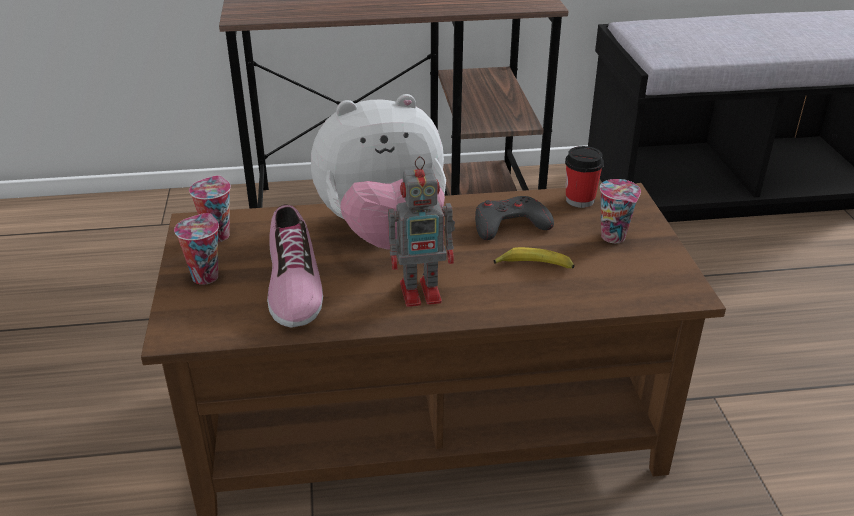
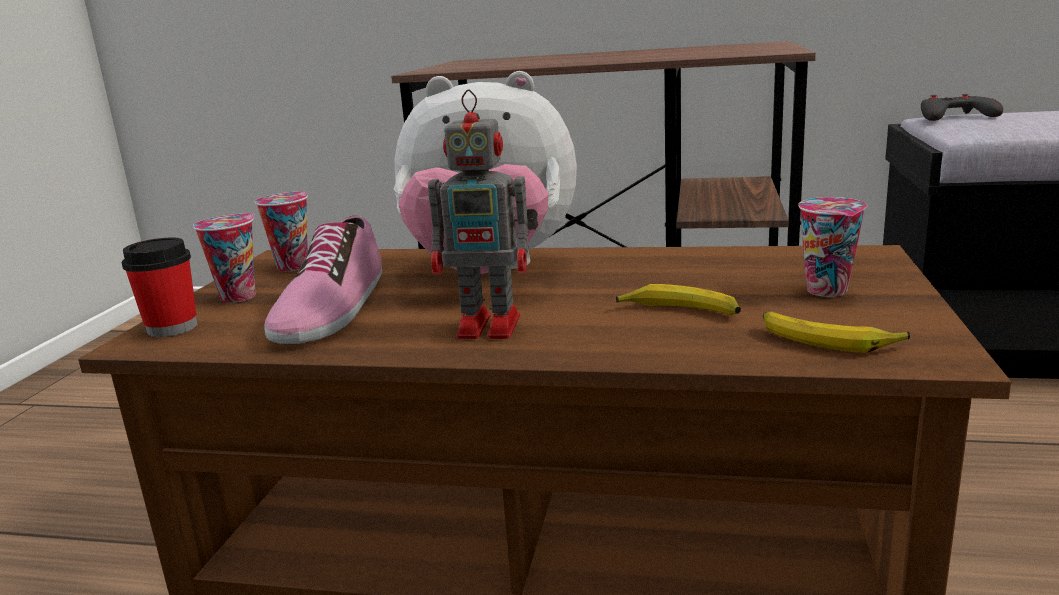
camera: 20 degrees right, 15 degrees down
grey game controller [475,196,554,240] -> grey game controller moved to [921,94,1003,121]
cup [565,146,604,208] -> cup moved to [122,238,197,337]
none -> banana [763,311,910,353]

